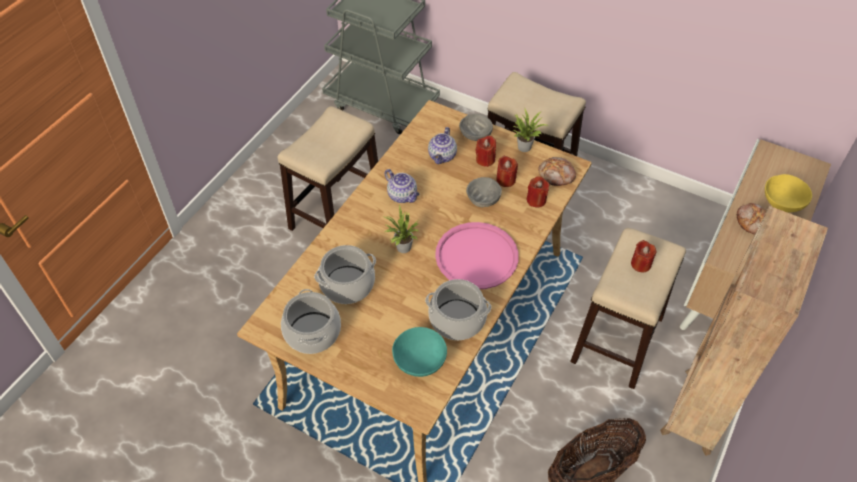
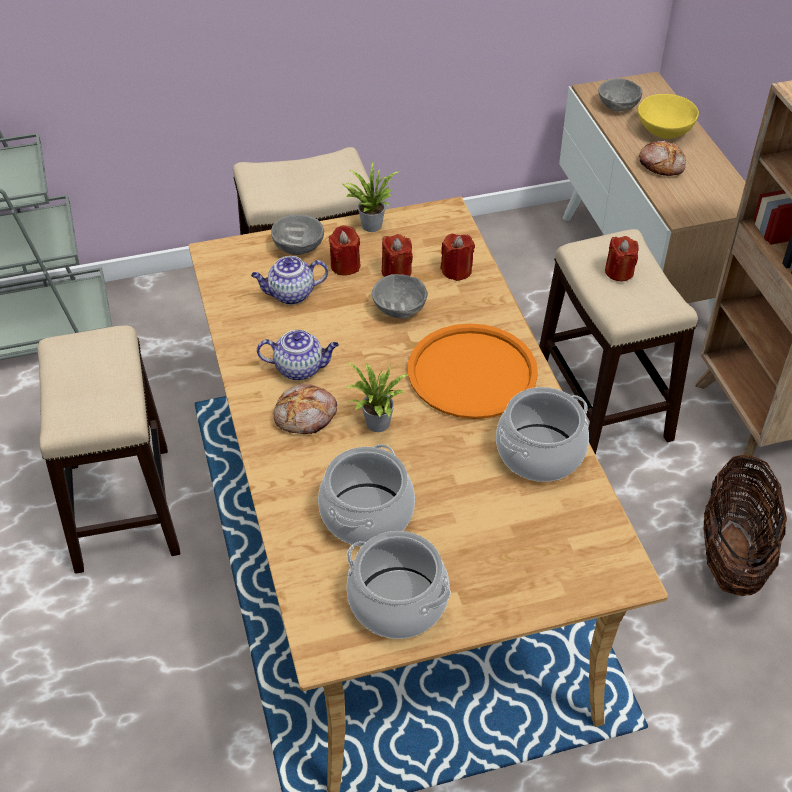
camera: 45 degrees left, 5 degrees down
turquoise bowl [392,327,447,377] -> none
teapot [428,127,457,164] -> teapot turned 105 degrees clockwise [251,256,328,305]
pink tray [435,222,519,289] -> orange tray [408,323,538,419]
bread [538,157,576,186] -> bread moved to [274,384,337,434]
none -> grey bowl [598,78,643,111]

